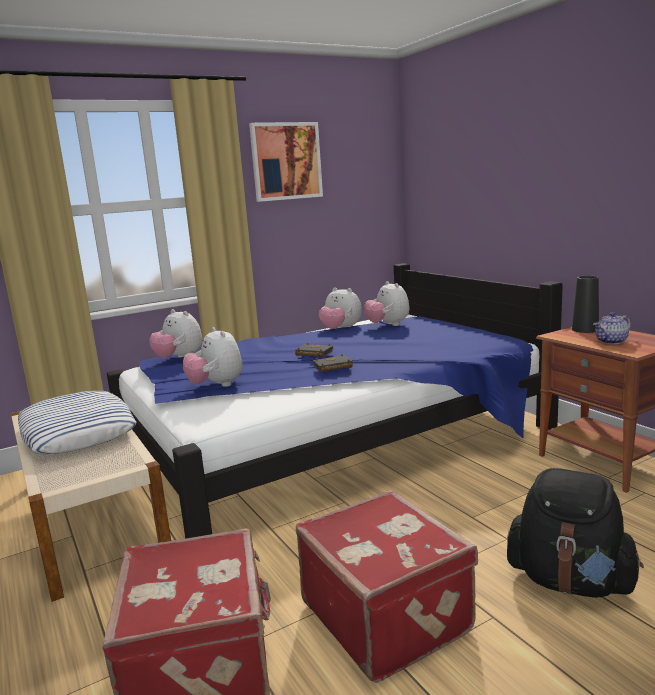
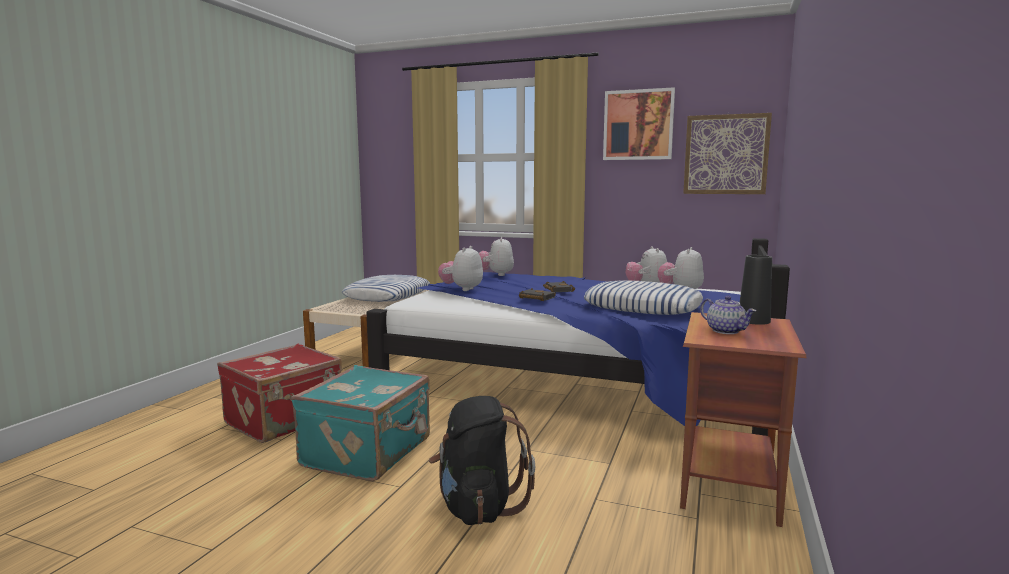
camera: 50 degrees right, 5 degrees down
red suitcase [296,490,478,683] -> turquoise suitcase [291,365,430,481]
teapot [593,312,631,344] -> teapot turned 150 degrees counterclockwise [700,296,756,334]
none -> pillow [584,280,703,315]
none -> picture [683,113,772,194]

